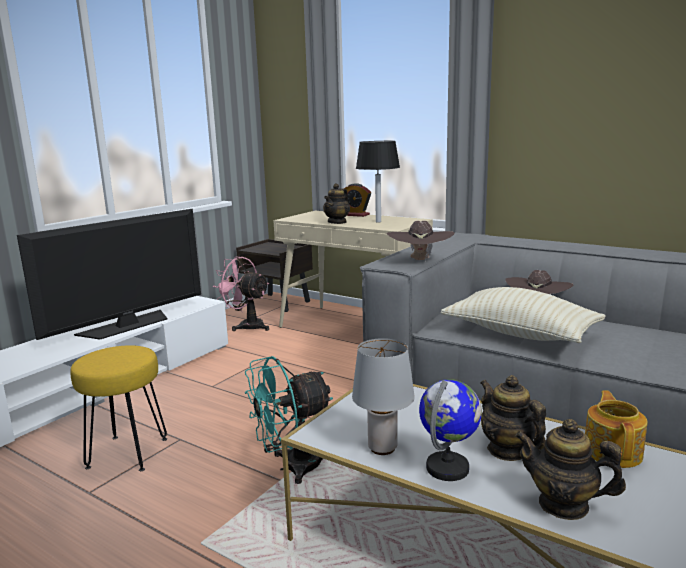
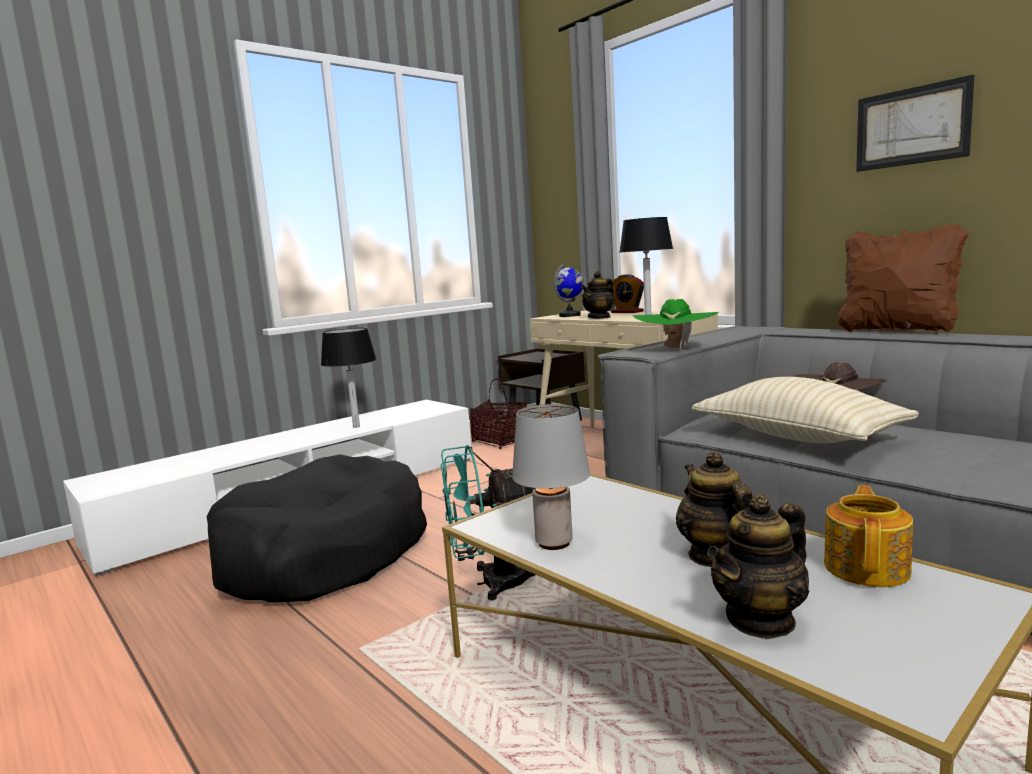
camera: 15 degrees right, 5 degrees down
television [17,209,201,340] -> black table lamp [321,328,376,428]
yellow stool [70,345,167,471] -> black dog bed [207,454,427,602]
pink fan [213,256,269,331] -> basket [470,378,527,449]
brown hat [386,221,455,263] -> green hat [633,299,719,350]
globe [419,379,482,481] -> globe moved to [554,264,584,317]
teapot [515,419,626,520] -> teapot turned 75 degrees counterclockwise [707,494,809,639]
none -> brown pillow [837,224,969,333]
none -> picture [856,75,974,172]

